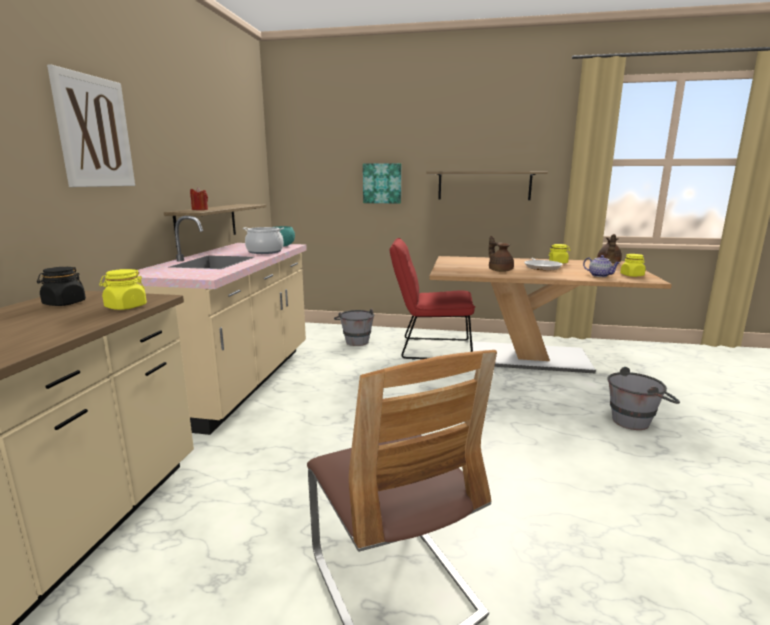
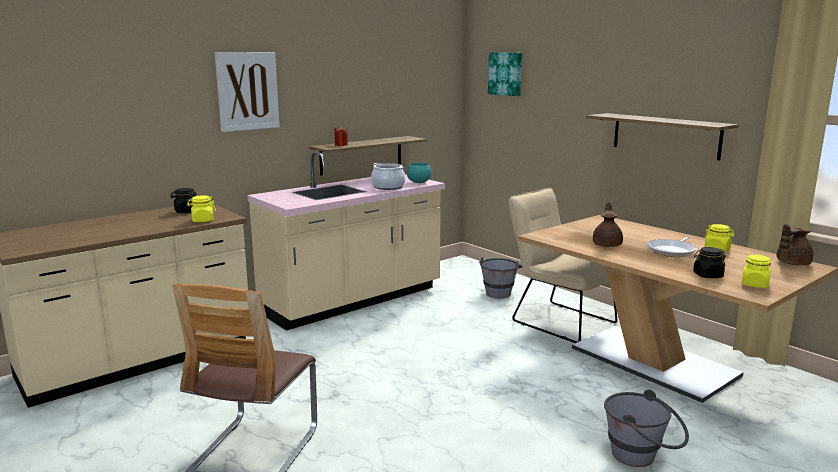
camera: 40 degrees right, 0 degrees up
picture [363,163,401,203] -> picture moved to [488,52,522,96]
red chair [390,238,475,359] -> beige chair [509,188,617,343]
teapot [583,255,620,277] -> black jar [693,247,726,278]

